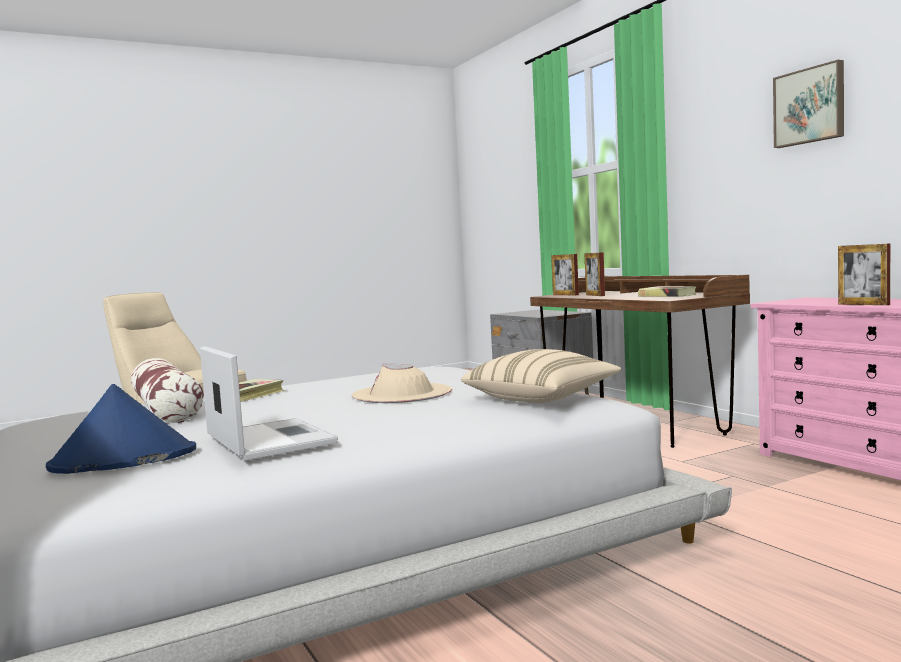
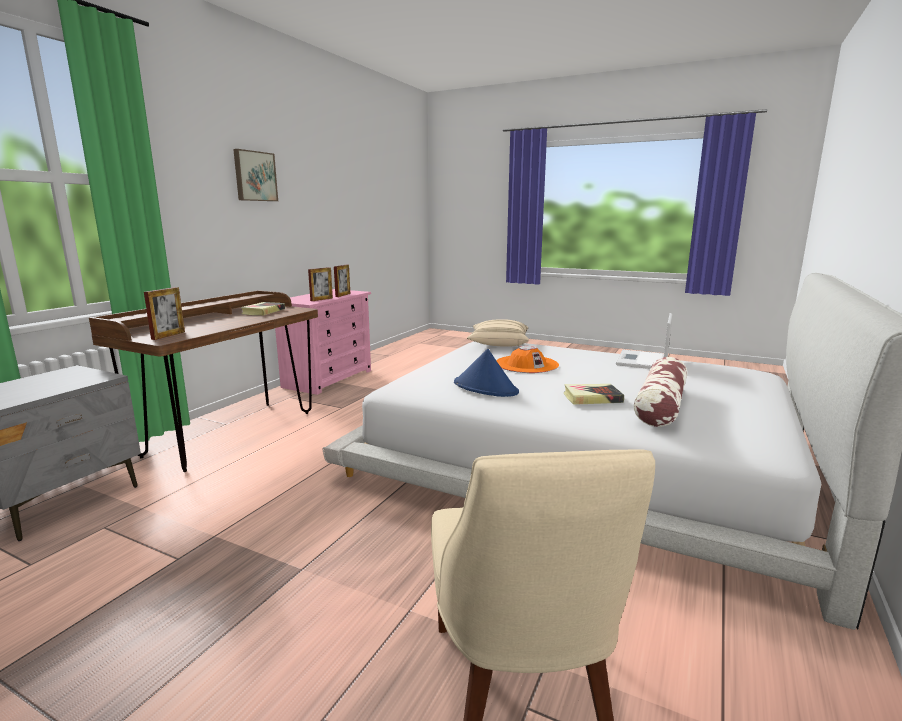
camera: 125 degrees left, 10 degrees up
blue hat [46,384,196,474] -> blue hat moved to [454,349,519,397]
beige hat [352,363,452,403] -> orange hat [496,346,559,373]
picture frame [584,252,605,296] -> picture frame moved to [308,267,333,301]

